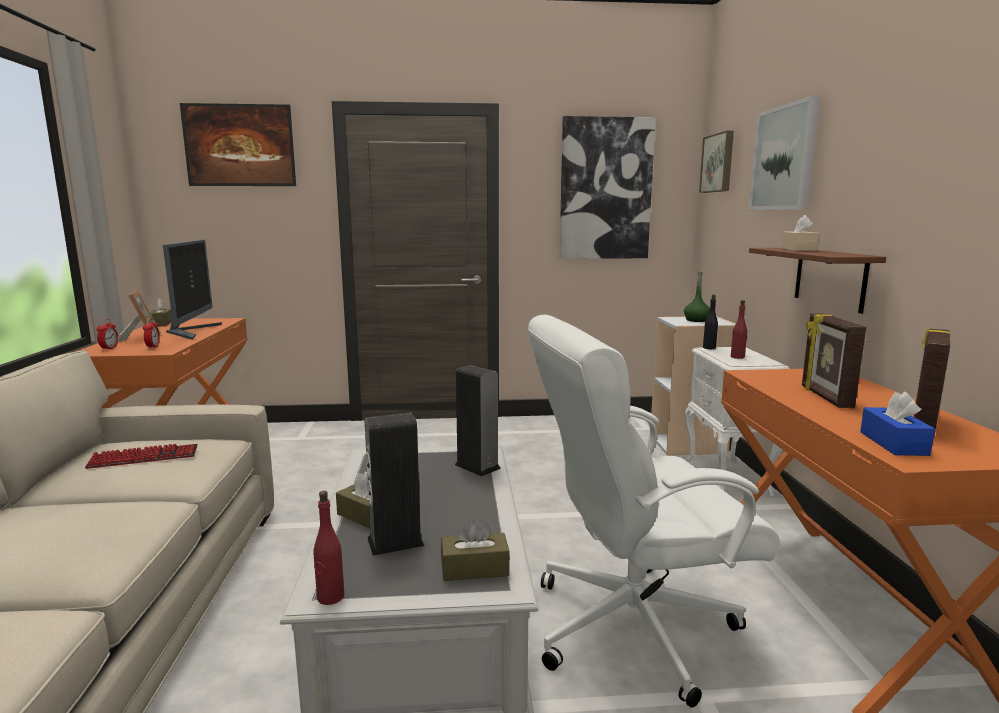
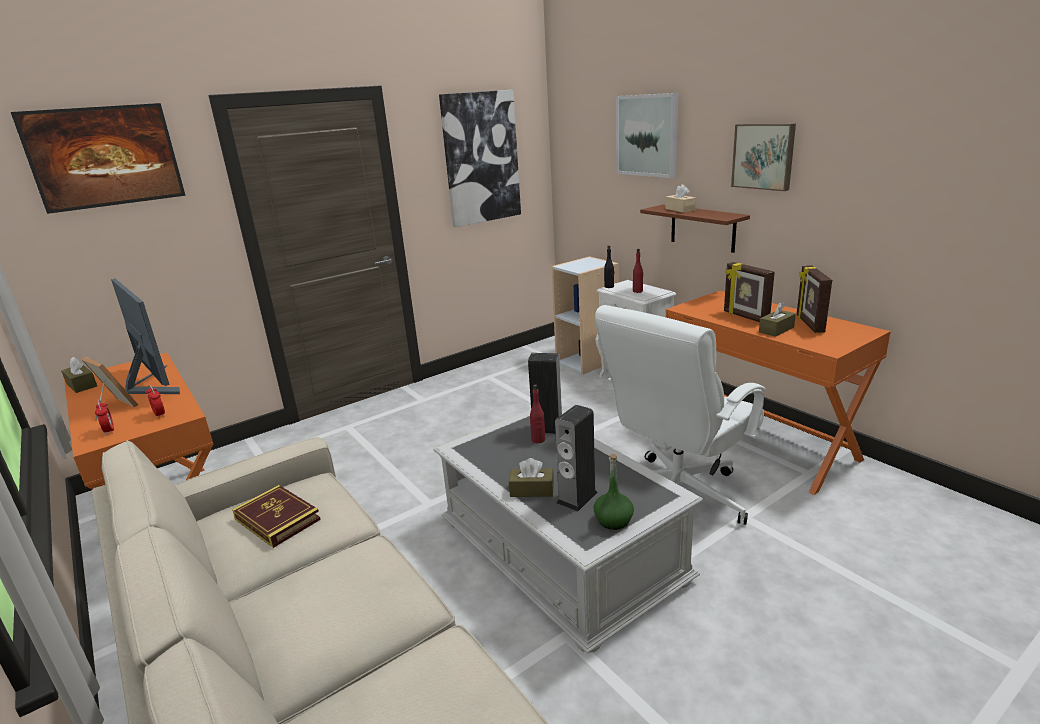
camera: 30 degrees left, 10 degrees up
keyboard [85,444,198,469] -> book [232,485,321,548]
red bottle [313,491,344,605] -> red bottle moved to [530,384,546,443]
brown tissue box [441,519,510,581] -> brown tissue box moved to [759,302,796,337]
green bottle [684,271,710,322] -> green bottle moved to [594,454,634,530]
picture [699,131,734,193] -> picture moved to [731,123,796,191]
blue tissue box [860,391,935,456] -> none

